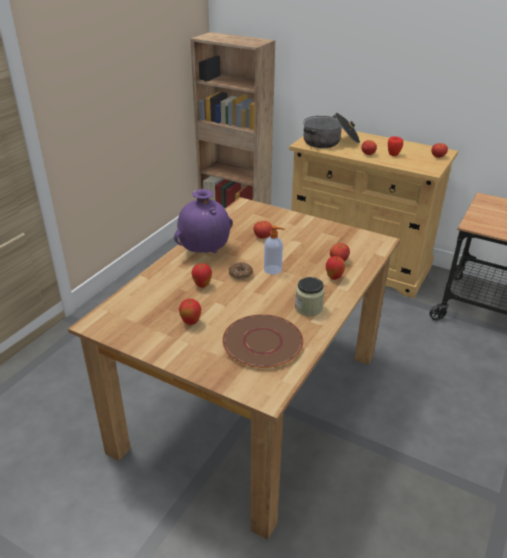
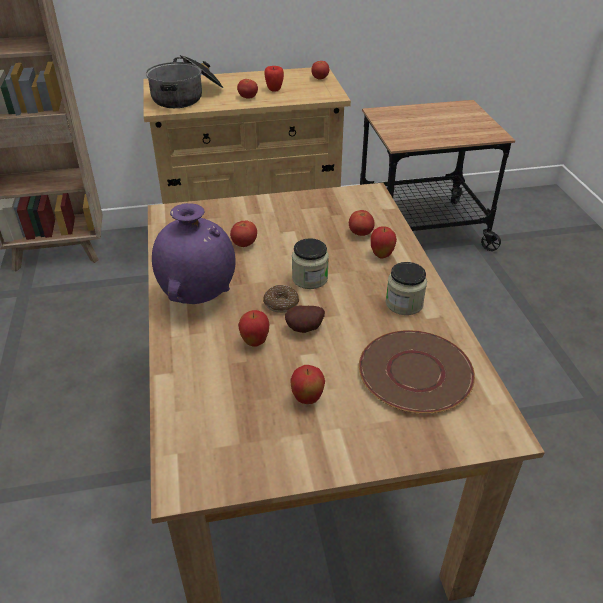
camera: 40 degrees left, 5 degrees up
soap dispenser [264,225,285,275] -> jar [292,238,329,289]
none -> potato [285,306,325,333]

